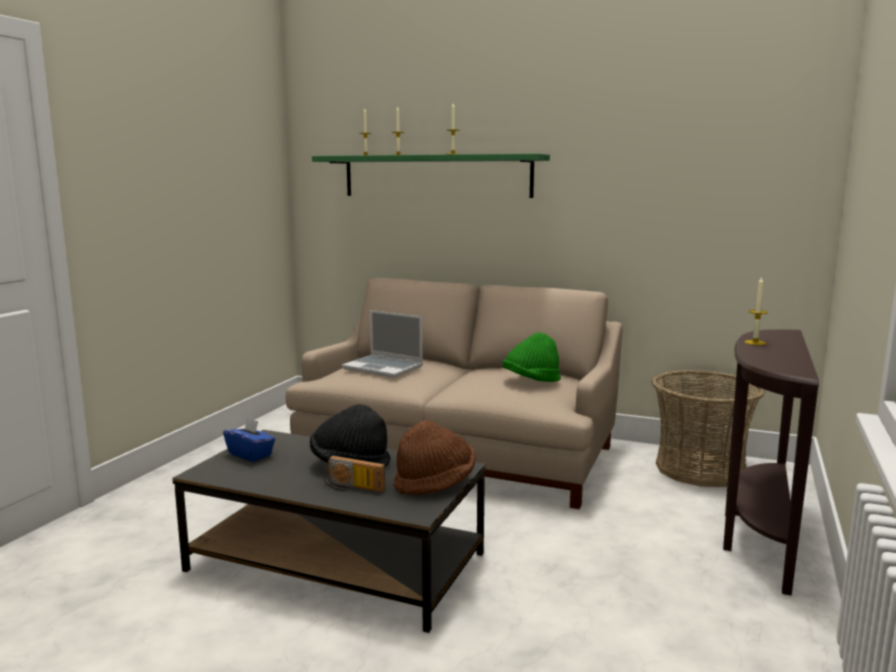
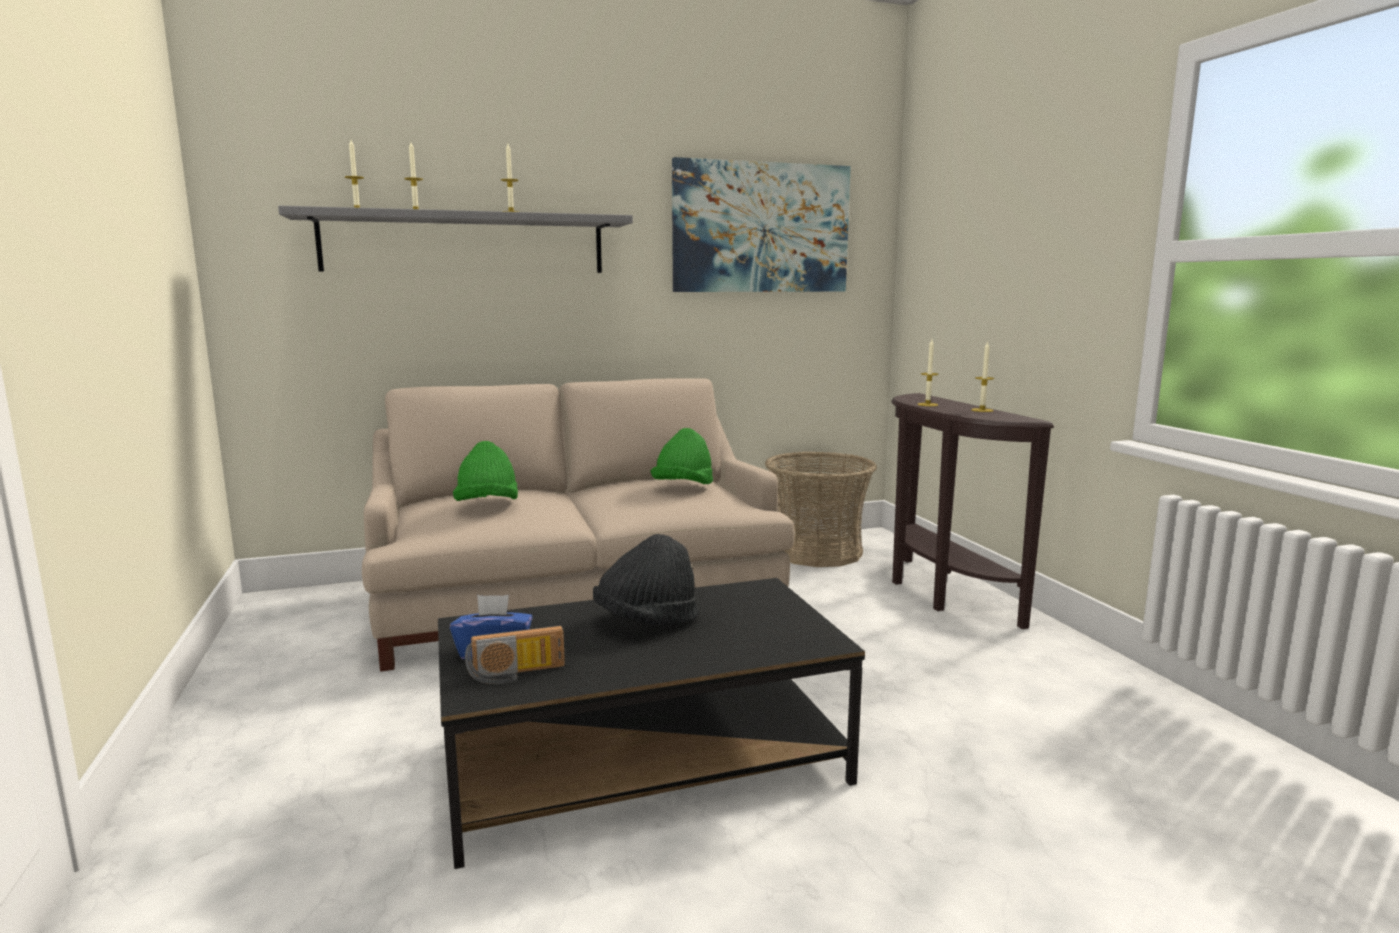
camera: 40 degrees left, 0 degrees up
green shelf [312,153,550,198] -> grey shelf [278,206,633,273]
radio [323,456,385,492] -> radio moved to [465,626,565,684]
laptop [342,310,423,378] -> green hat [453,441,518,501]
brown hat [394,420,476,495] -> none
none -> picture [672,157,851,292]
none -> candle [971,341,994,412]

